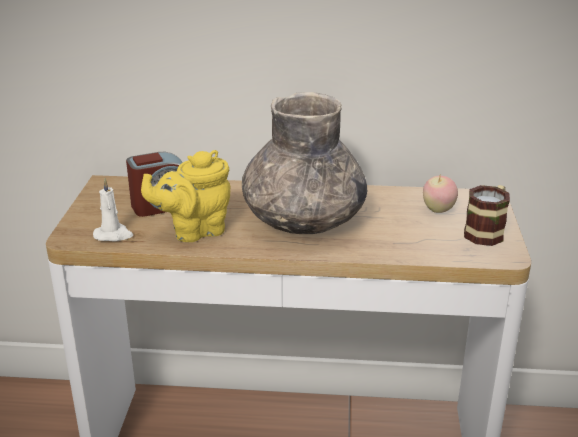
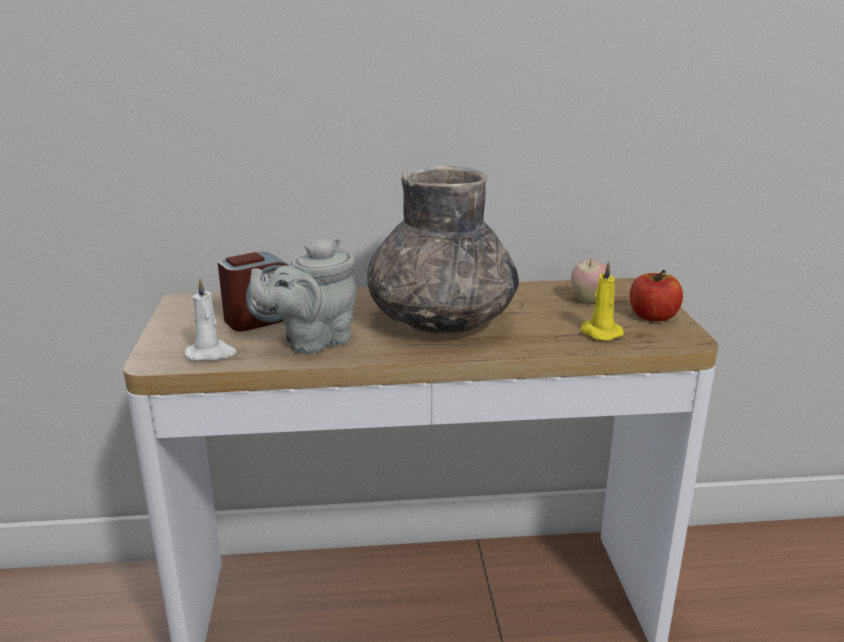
camera: 10 degrees left, 5 degrees down
yellow teapot [141,150,230,242] -> grey teapot [249,237,356,354]
mug [464,185,510,246] -> apple [629,270,683,321]
none -> yellow candle [581,261,624,341]

